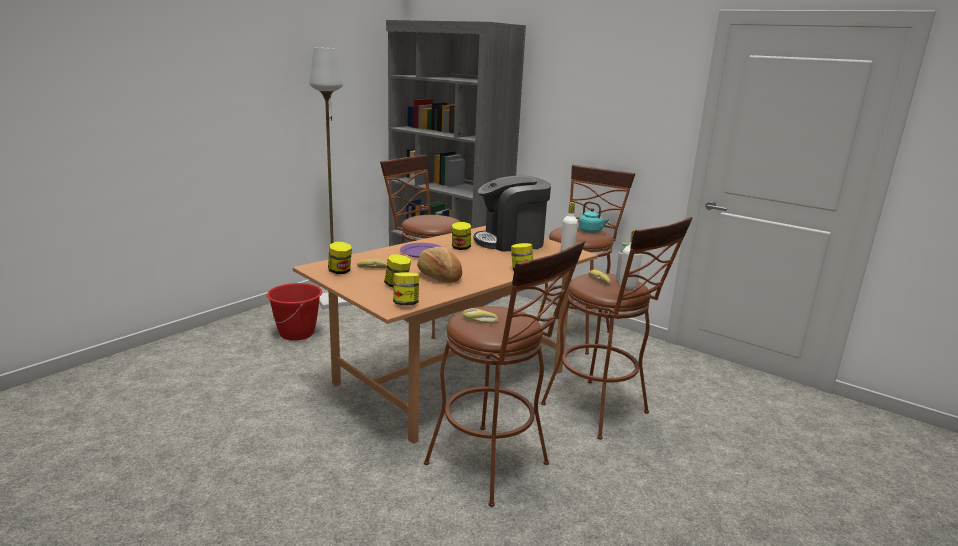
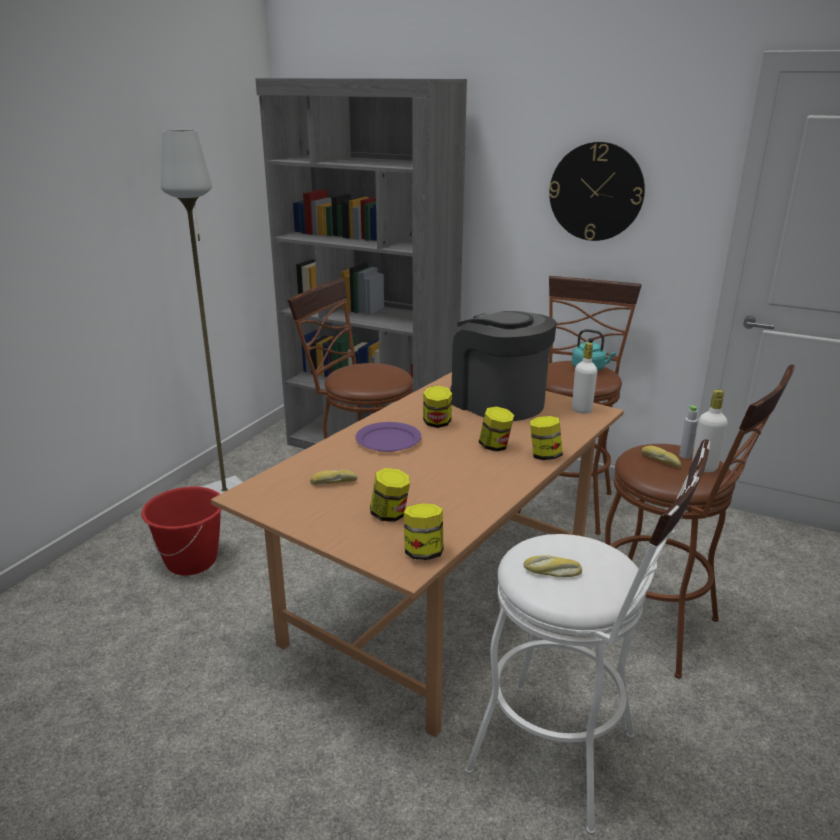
camera: 10 degrees left, 5 degrees up
jar [328,242,352,274] -> jar moved to [478,406,514,452]
bread [417,247,462,283] -> none
brown stool [424,240,585,507] -> white stool [465,439,710,835]
coffee machine [474,176,551,251] -> coffee machine turned 75 degrees clockwise [450,311,557,421]
none -> wall clock [549,142,645,241]

